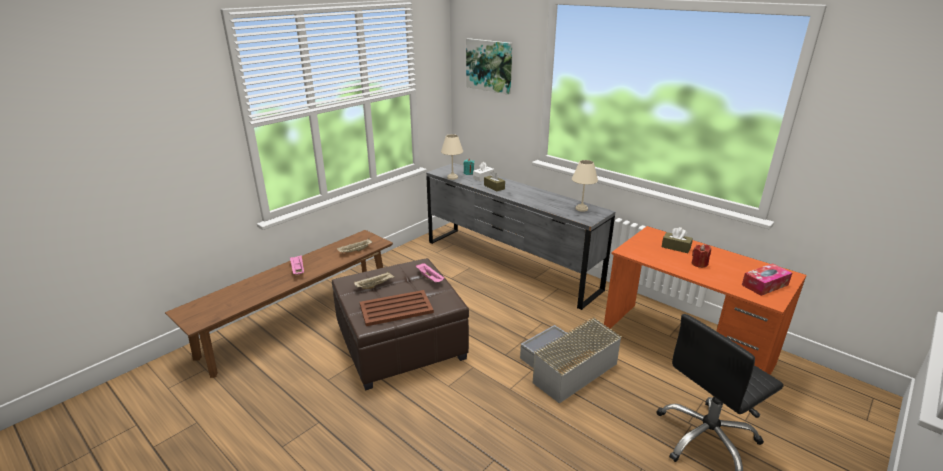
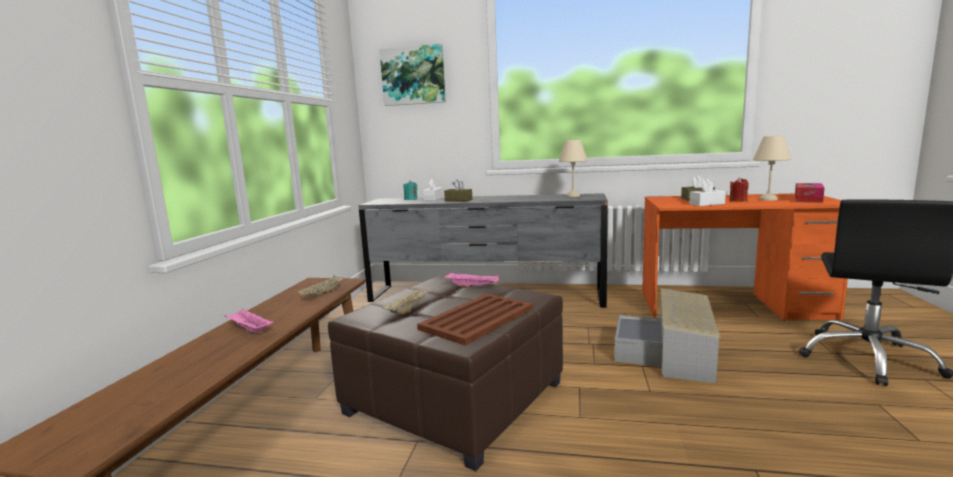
camera: 30 degrees left, 15 degrees down
beige table lamp [441,134,463,180] -> beige table lamp moved to [753,136,791,201]
none -> white tissue box [689,179,726,206]

